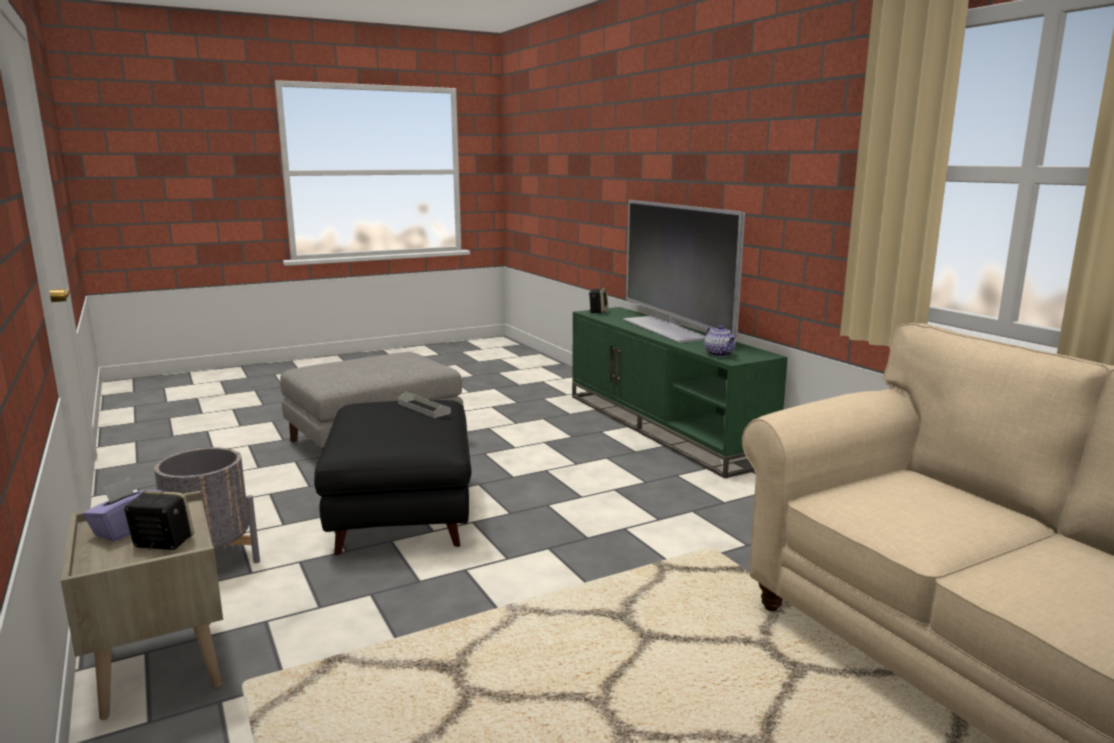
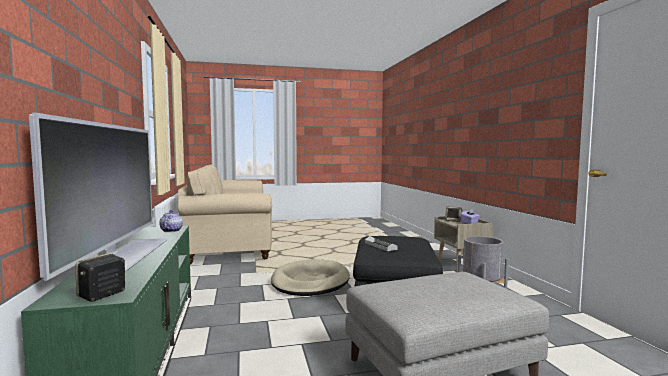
camera: 165 degrees left, 10 degrees down
none -> beige dog bed [271,259,350,296]

